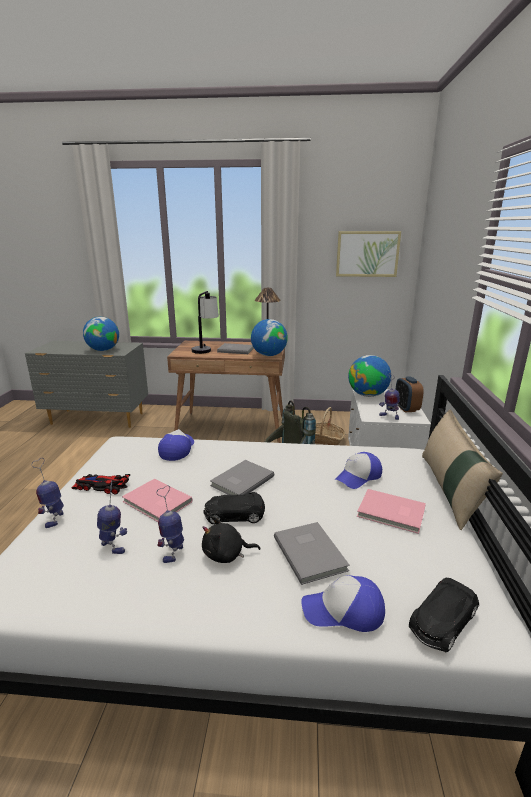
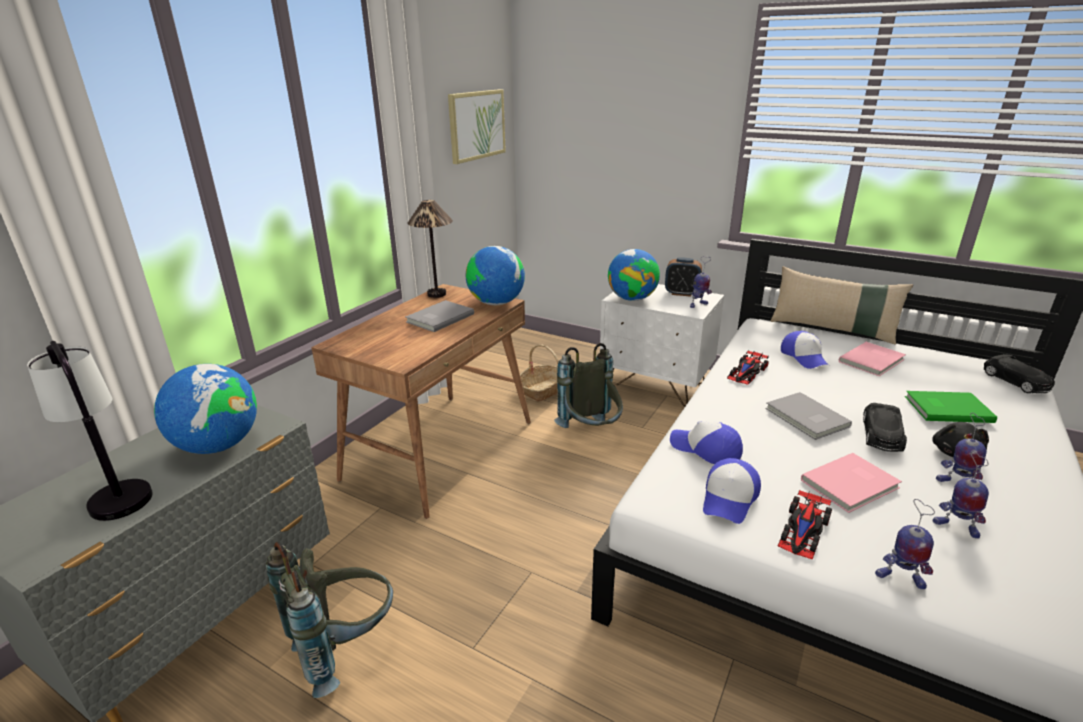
camera: 65 degrees left, 5 degrees up
toy robot [97,481,127,554] -> toy robot turned 120 degrees counterclockwise [933,451,989,539]
table lamp [192,291,219,354] -> table lamp moved to [27,341,153,521]
grey book [274,522,350,585] -> green book [905,391,997,423]
cap [301,575,385,632] -> cap moved to [703,458,761,524]
none -> grey backpack [266,542,393,698]
none -> toy car [727,351,769,385]

